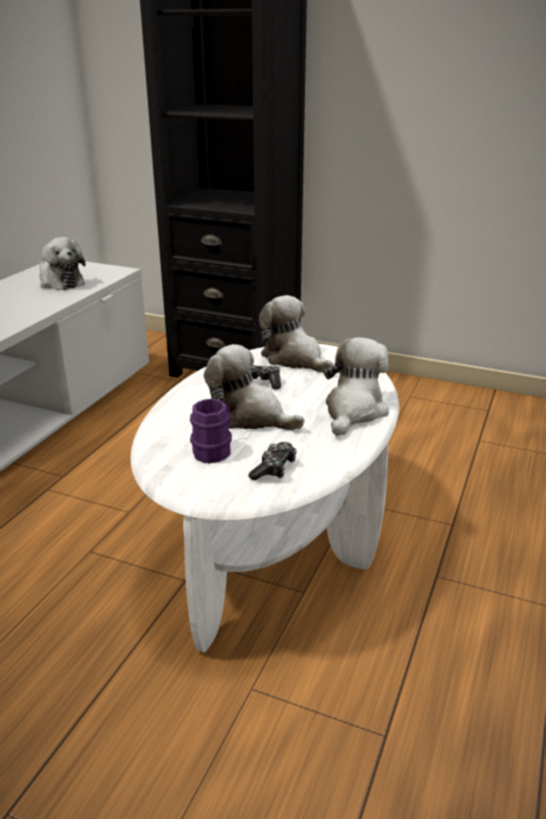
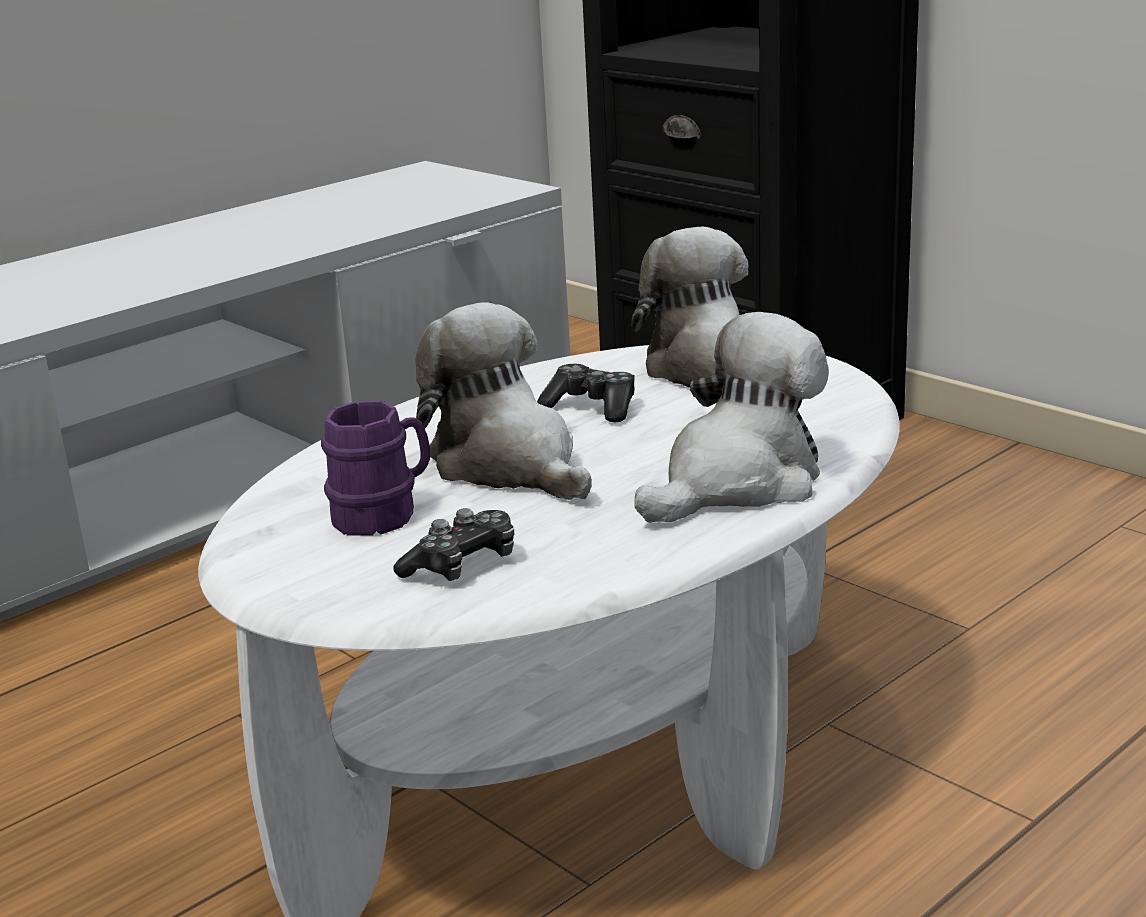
camera: 25 degrees right, 5 degrees down
plush toy [39,237,86,290] -> none

